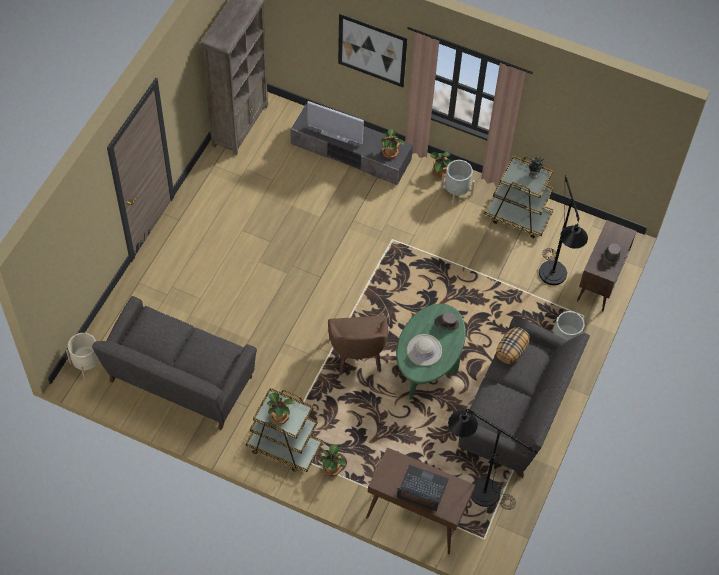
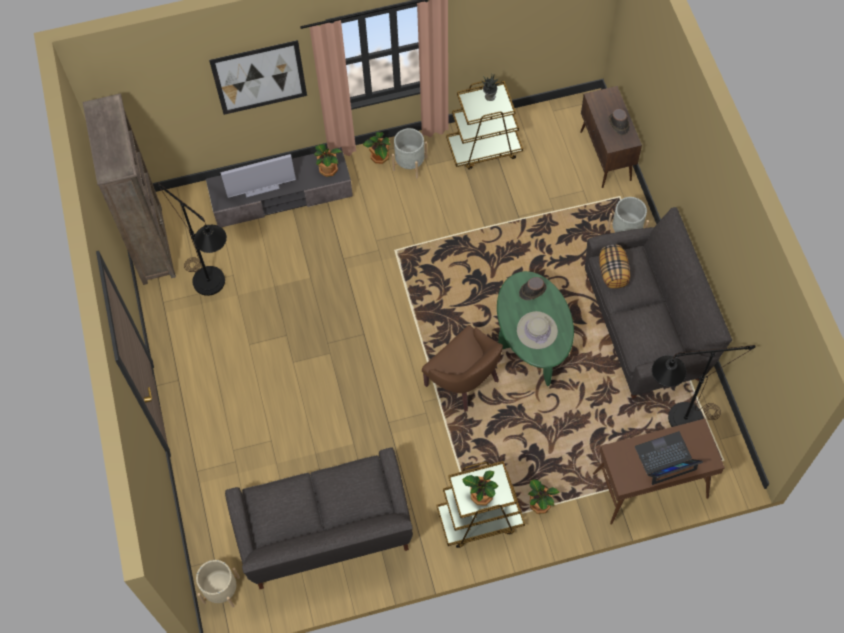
camera: 35 degrees left, 5 degrees up
black floor lamp [539,175,588,285] -> black floor lamp moved to [157,182,227,296]

